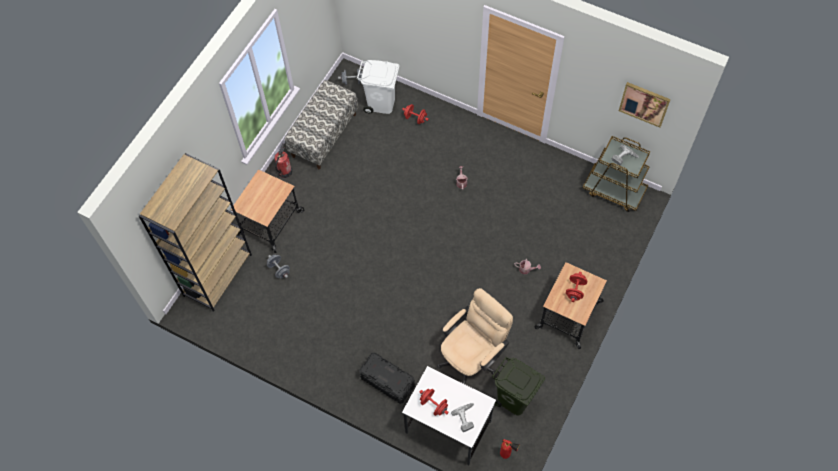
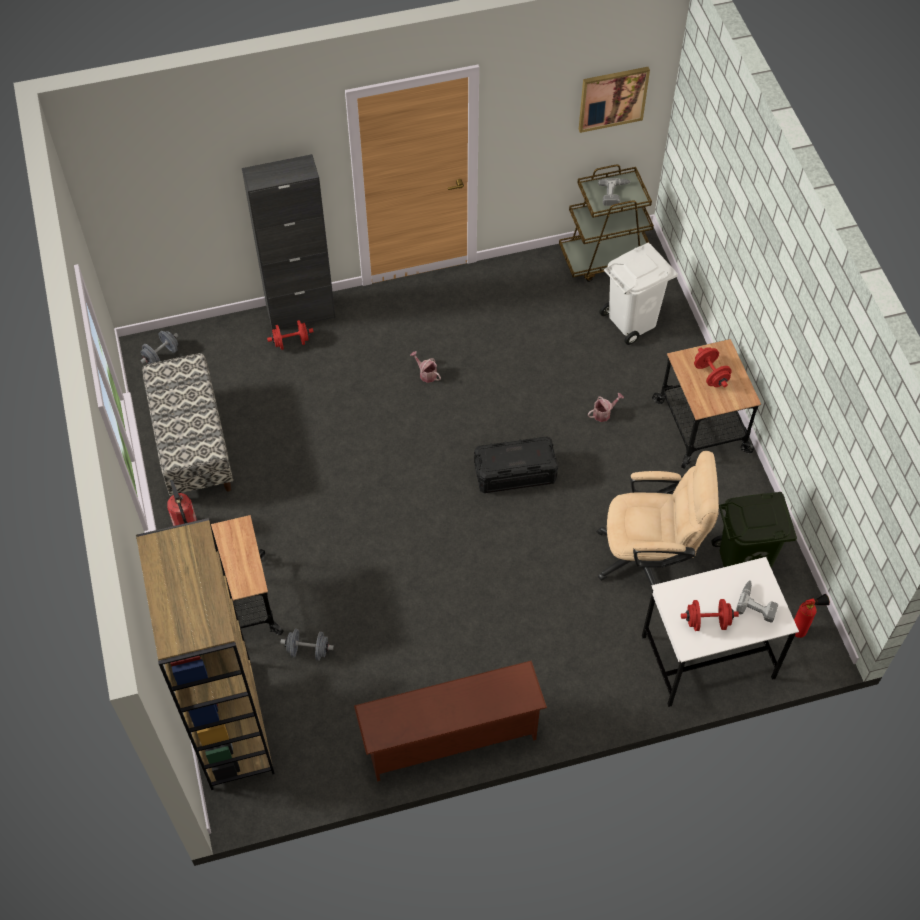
camera: 45 degrees left, 5 degrees down
white trash can [357,60,399,114] -> white trash can moved to [599,242,678,345]
black storage box [359,352,415,404] -> black storage box moved to [474,437,558,493]
beige office chair [437,288,513,384] -> beige office chair turned 90 degrees clockwise [596,451,719,591]
none -> black cabinet [242,154,336,330]
none -> brown shoe rack [354,660,547,781]

